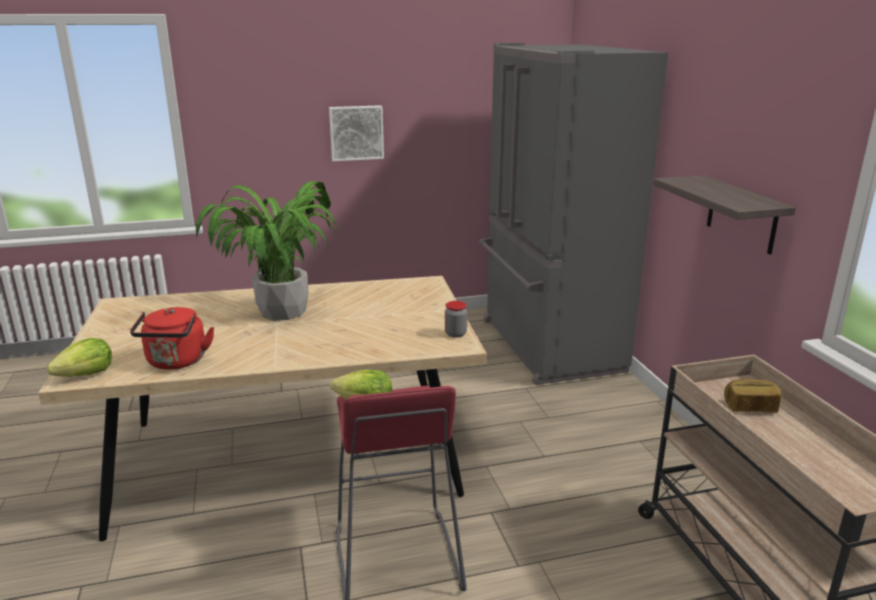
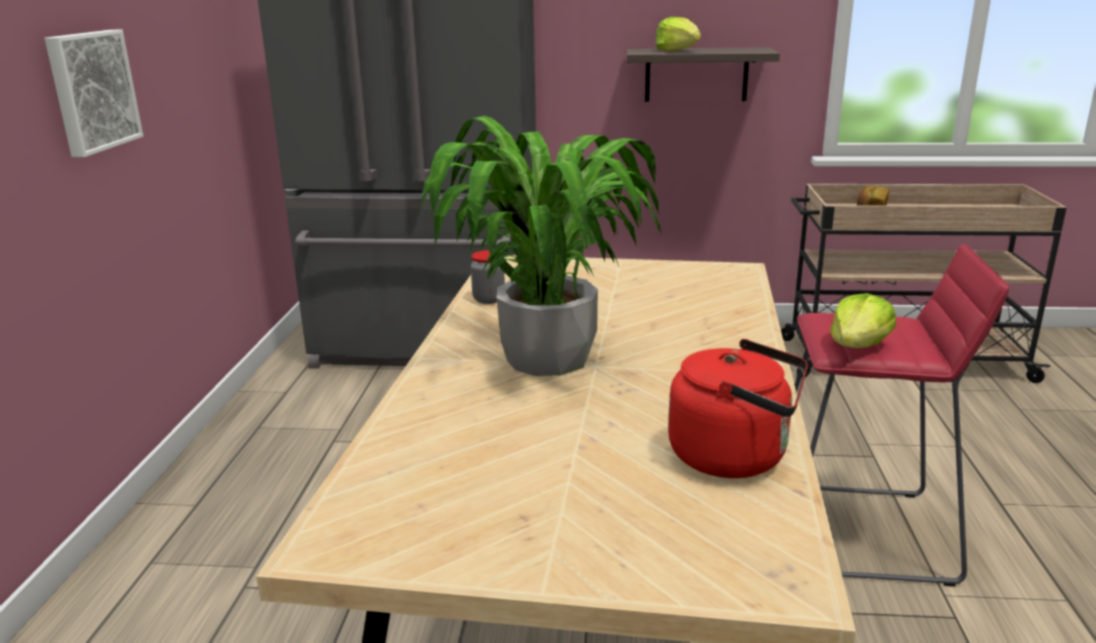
camera: 70 degrees left, 0 degrees up
lettuce [46,338,112,377] -> lettuce moved to [656,17,701,51]
jar [445,301,467,338] -> jar moved to [471,250,505,304]

